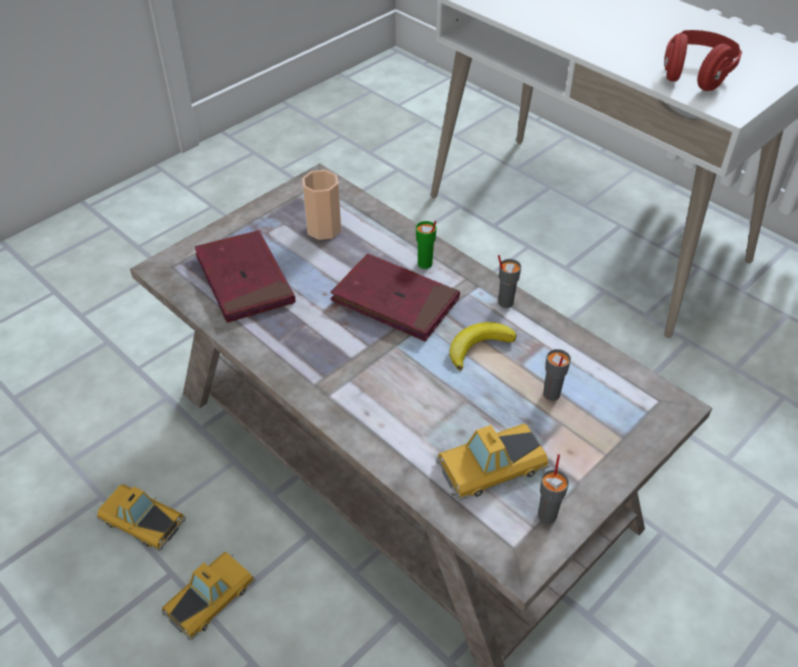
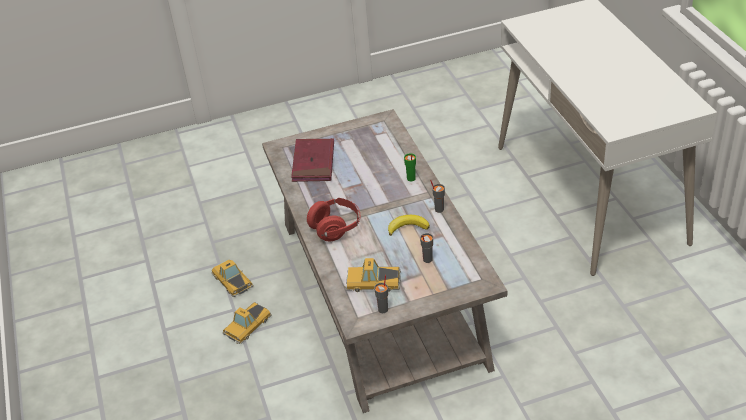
camera: 30 degrees right, 5 degrees down
toy car [161,552,255,640] -> toy car turned 150 degrees clockwise [223,302,272,344]
cup [302,170,341,240] -> none
red book [330,254,460,341] -> none
red headphones [664,30,742,91] -> red headphones moved to [307,198,360,241]

